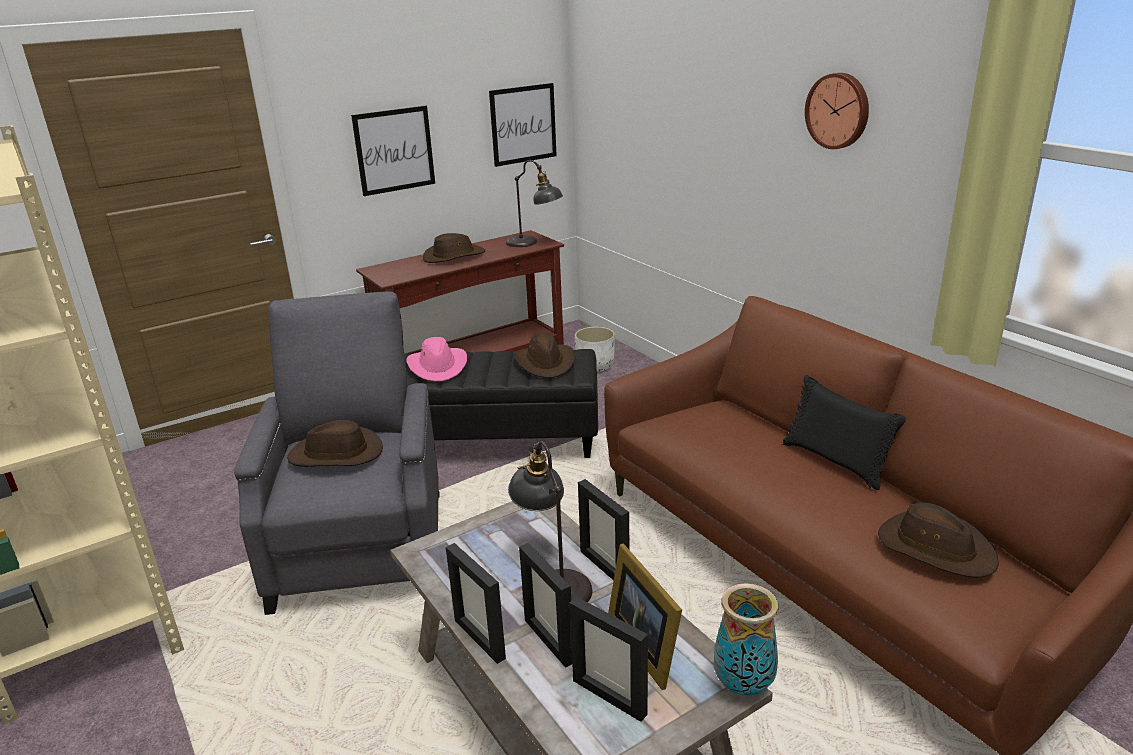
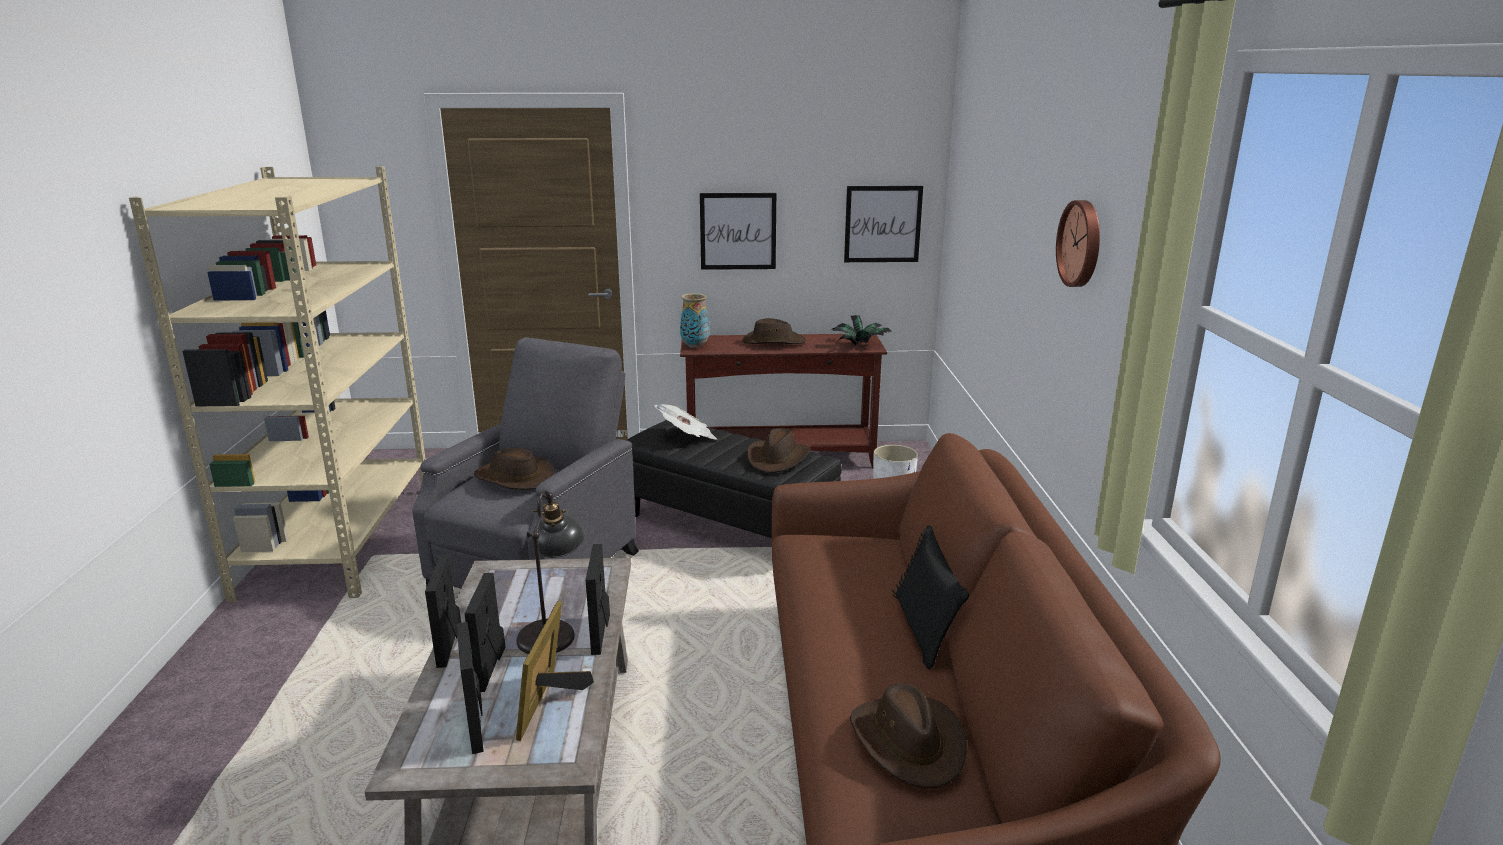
camera: 30 degrees right, 5 degrees down
pink hat [407,337,467,381] -> newspaper [654,404,717,440]
grey table lamp [506,160,563,247] -> potted plant [833,315,892,345]
vase [714,583,778,696] -> vase moved to [680,293,710,348]

